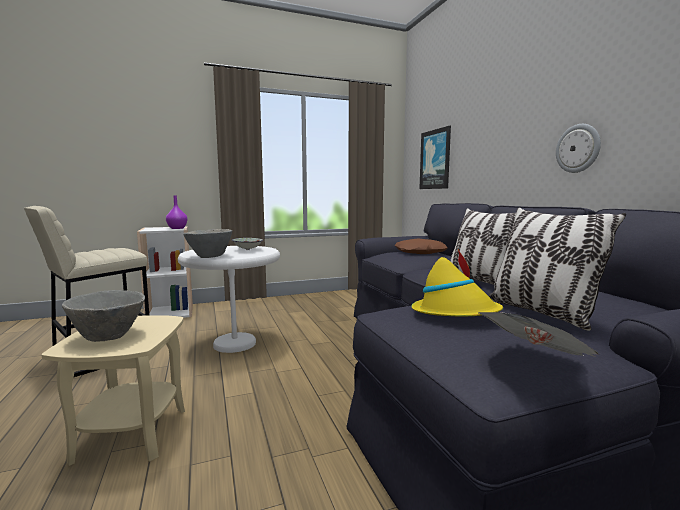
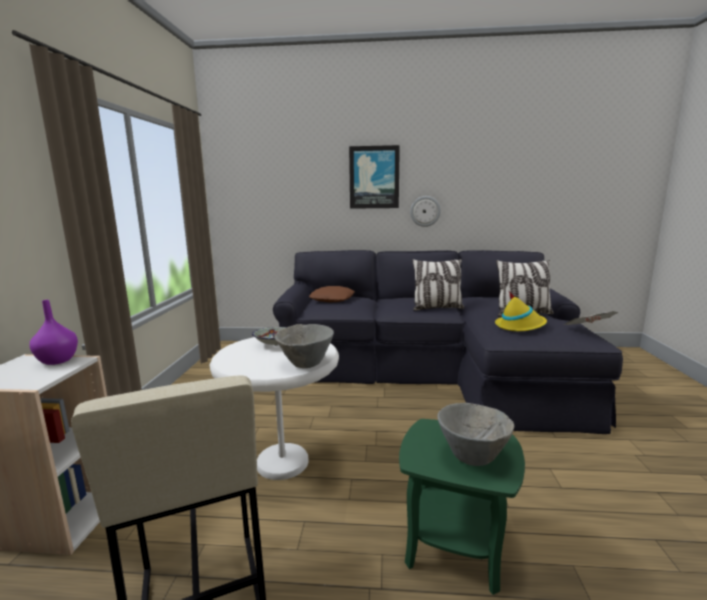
camera: 65 degrees left, 5 degrees up
beige side table [41,315,185,466] -> green side table [399,419,525,595]
picture [419,126,451,189] -> picture moved to [349,145,400,209]

